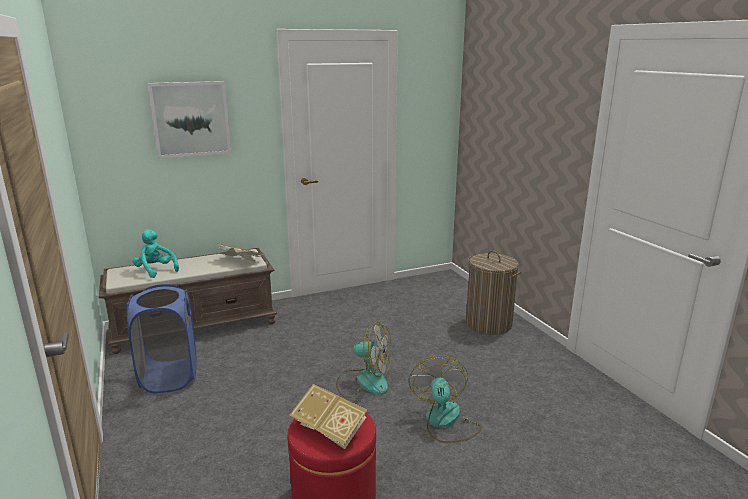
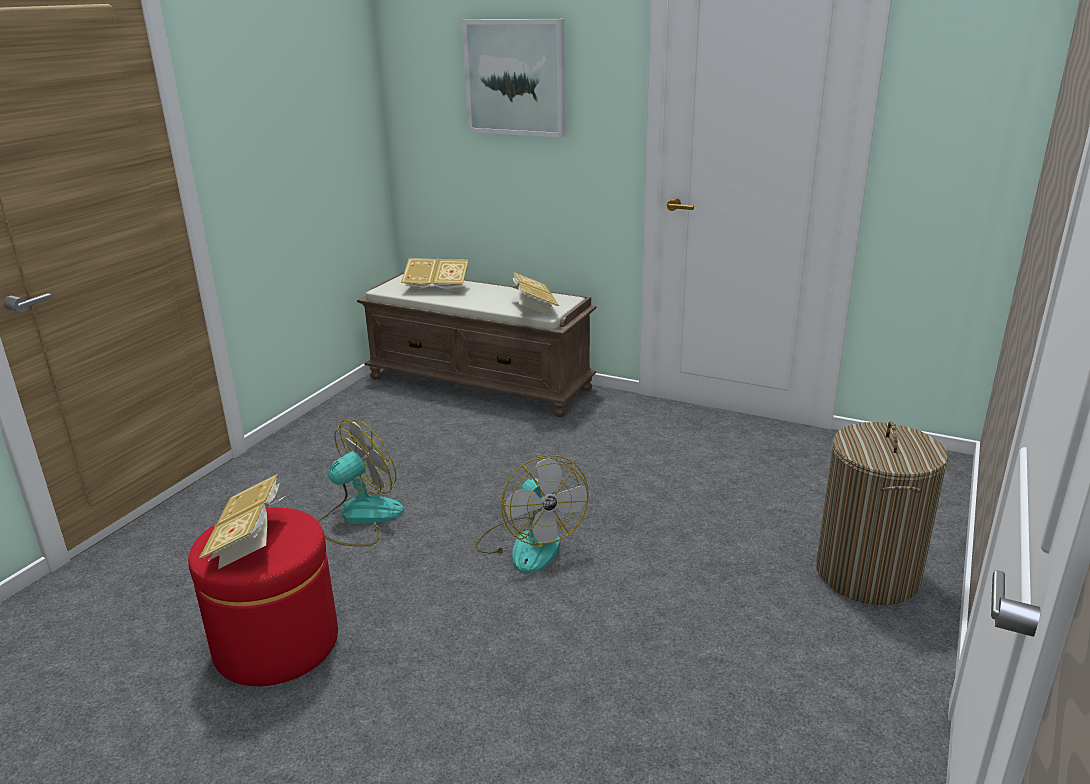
camera: 50 degrees right, 5 degrees up
blue laundry basket [126,284,197,393] -> none
turquoise plush toy [133,229,179,278] -> book [401,258,469,293]
fan [409,355,482,443] -> fan moved to [318,419,404,546]

